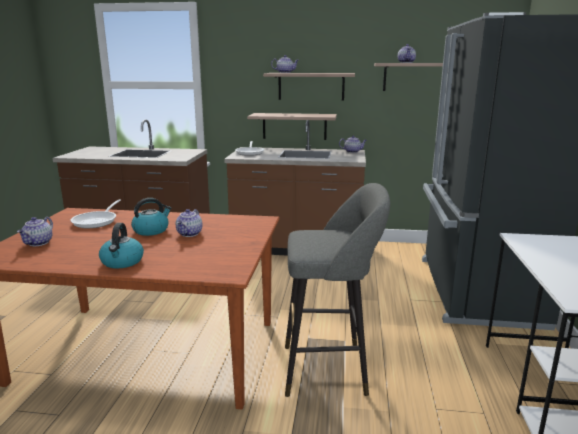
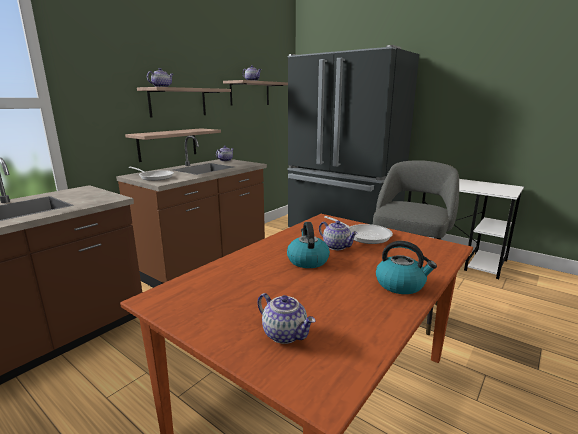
camera: 60 degrees left, 0 degrees up
frying pan [70,199,121,228] -> frying pan moved to [324,216,393,244]

